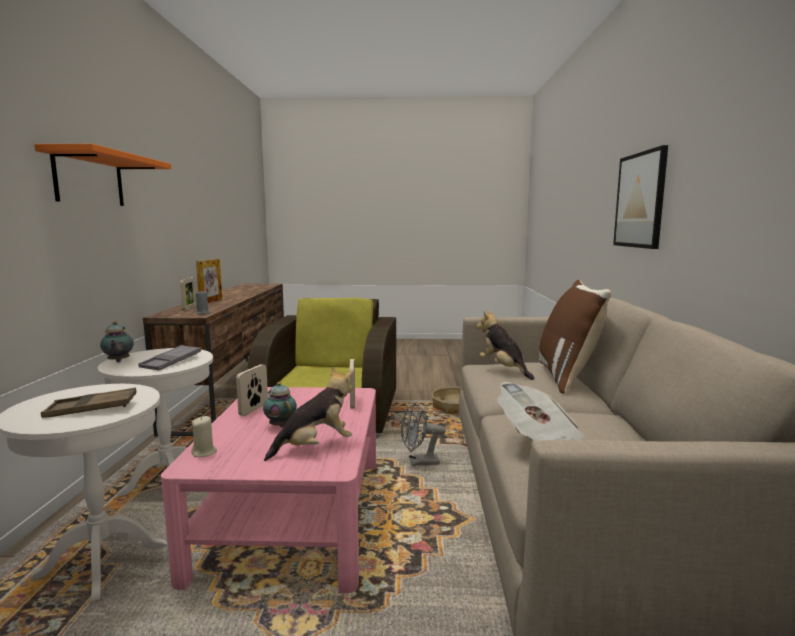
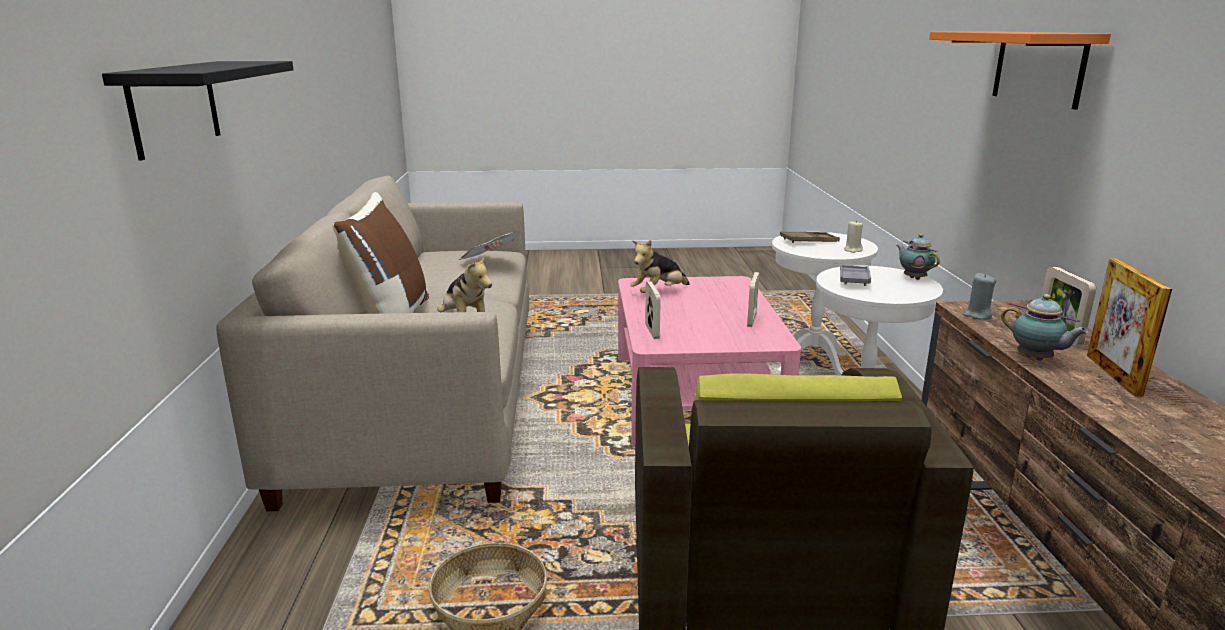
camera: 175 degrees right, 10 degrees up
beige candle [191,416,217,457] -> beige candle moved to [844,220,863,253]
teapot [263,382,297,427] -> teapot moved to [1001,294,1089,361]
grey fan [401,402,446,466] -> none
picture [613,145,668,249] -> black shelf [102,61,294,161]

